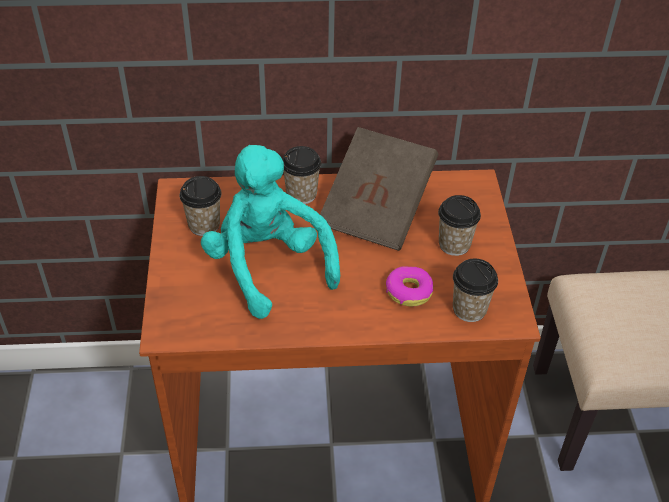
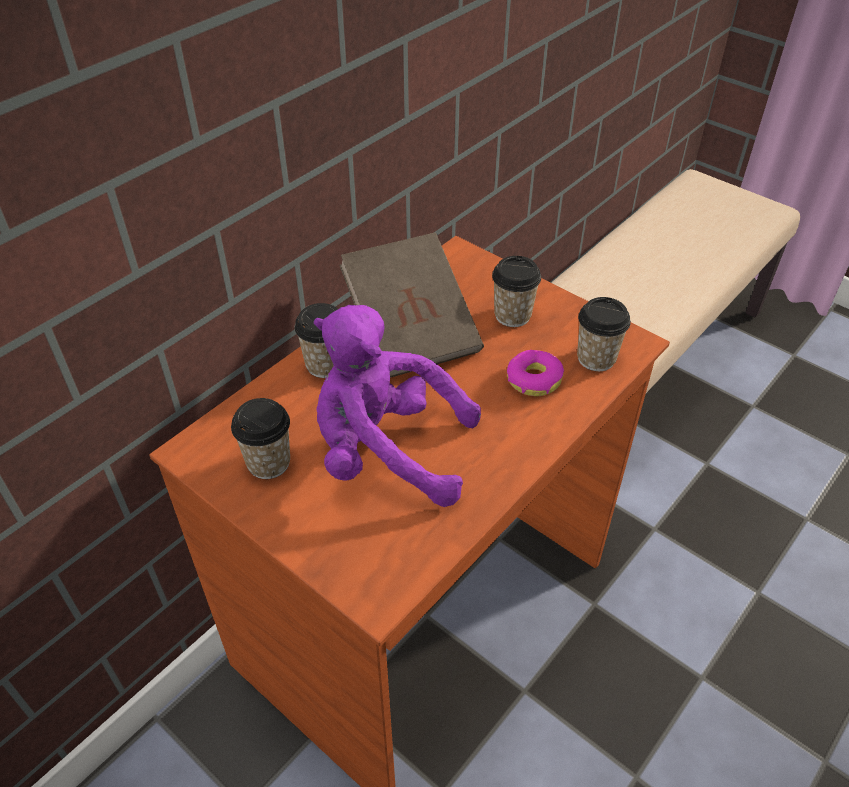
camera: 45 degrees left, 0 degrees up
turquoise plush toy [201,145,340,319] -> purple plush toy [314,305,481,507]

